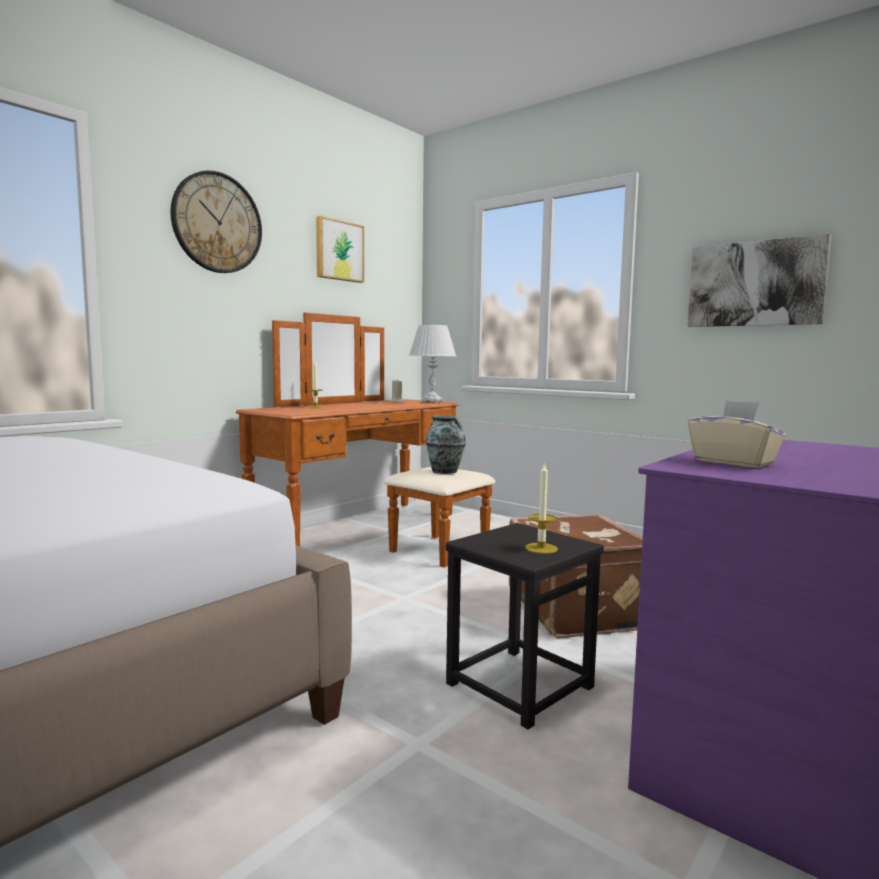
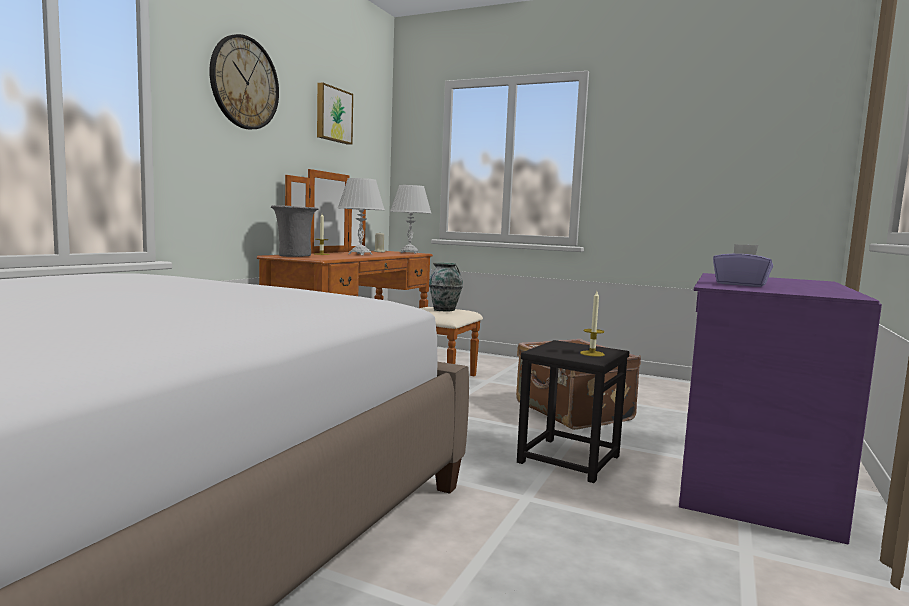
camera: 15 degrees left, 0 degrees up
picture [688,234,831,327] -> none
beige tissue box [688,400,786,468] -> purple tissue box [713,244,773,287]
none -> grey vase [271,205,319,257]
none -> white table lamp [338,178,385,255]

